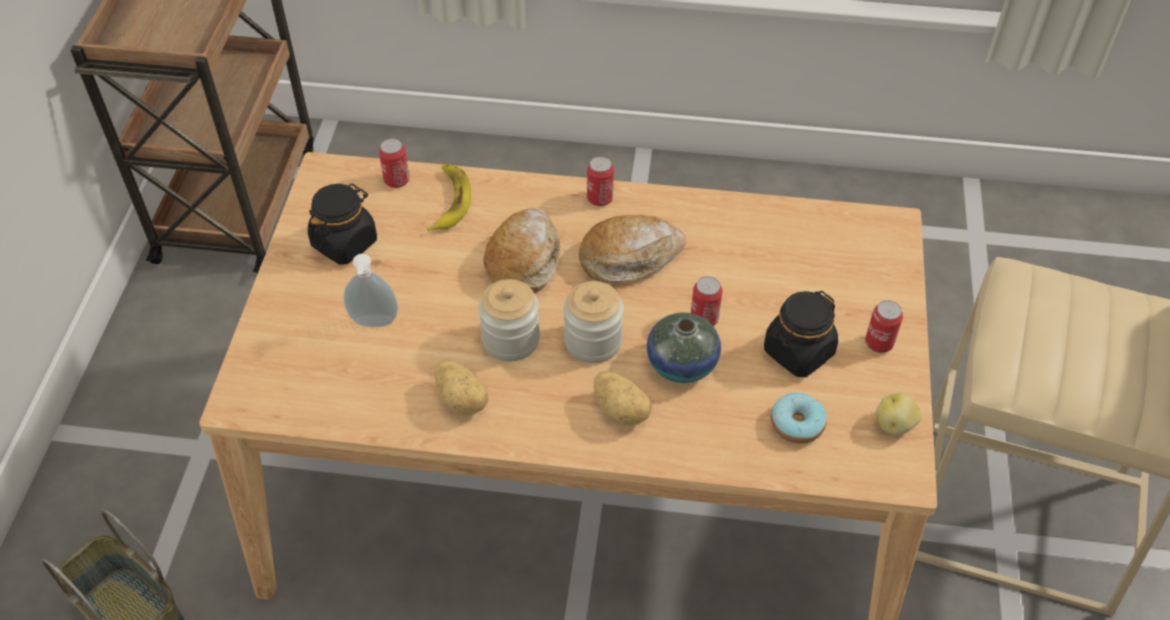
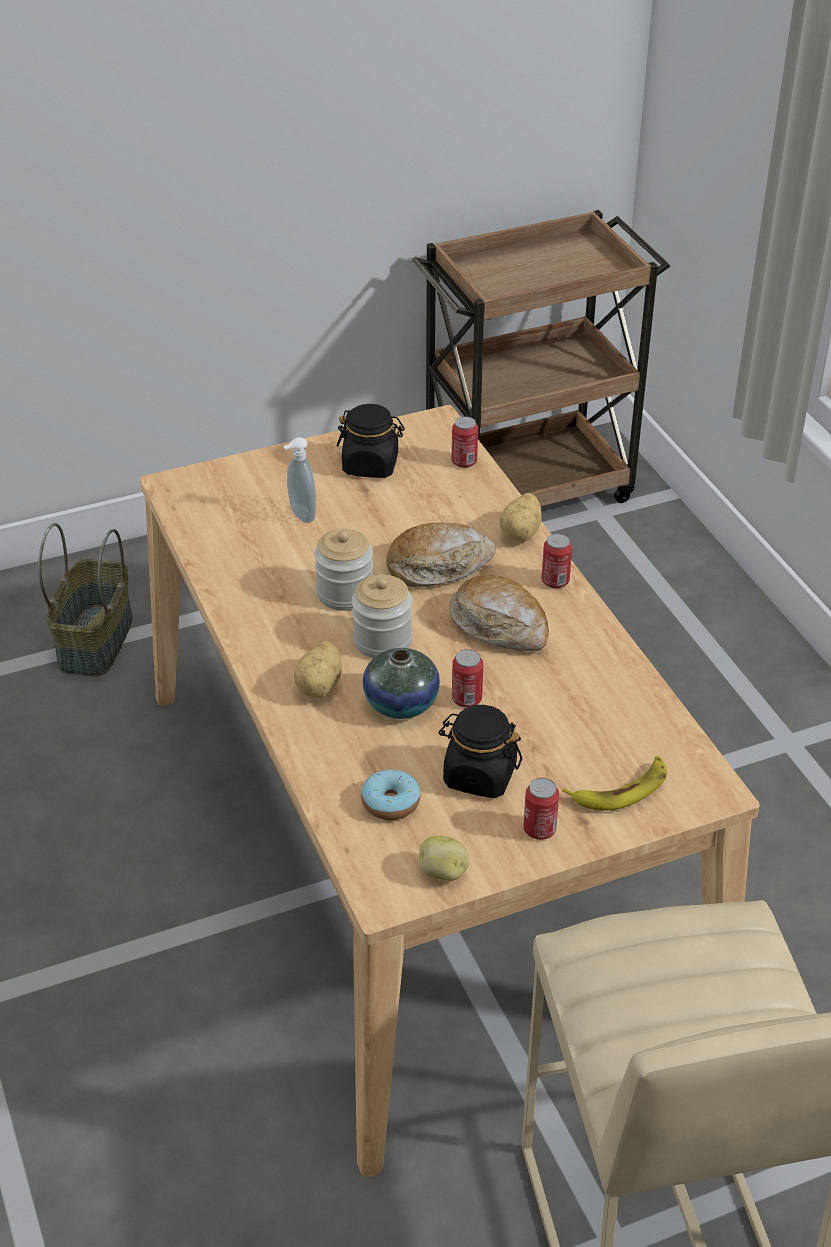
camera: 60 degrees right, 10 degrees down
banana [427,164,471,231] -> banana moved to [562,756,667,811]
potato [435,360,489,415] -> potato moved to [500,493,542,542]

